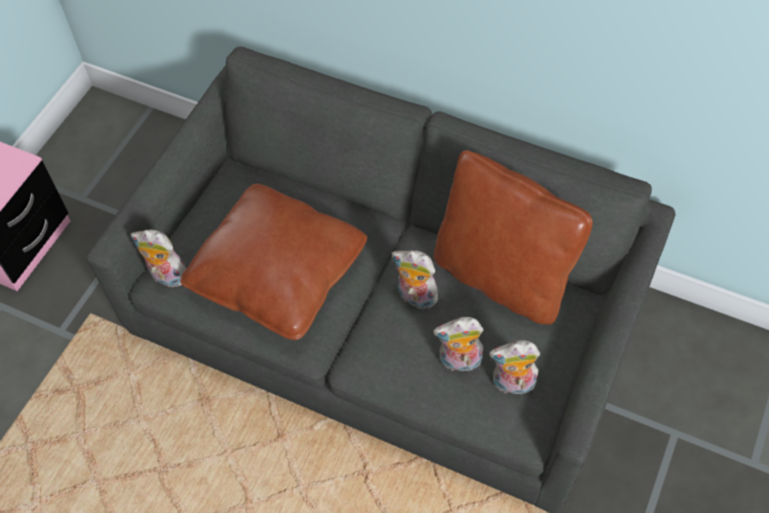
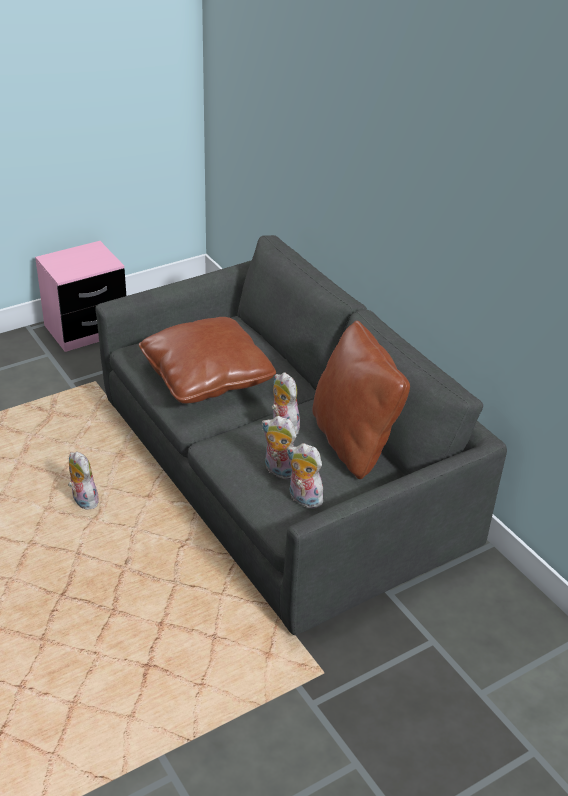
camera: 30 degrees right, 20 degrees down
plush toy [130,230,186,287] -> plush toy moved to [68,451,99,509]

